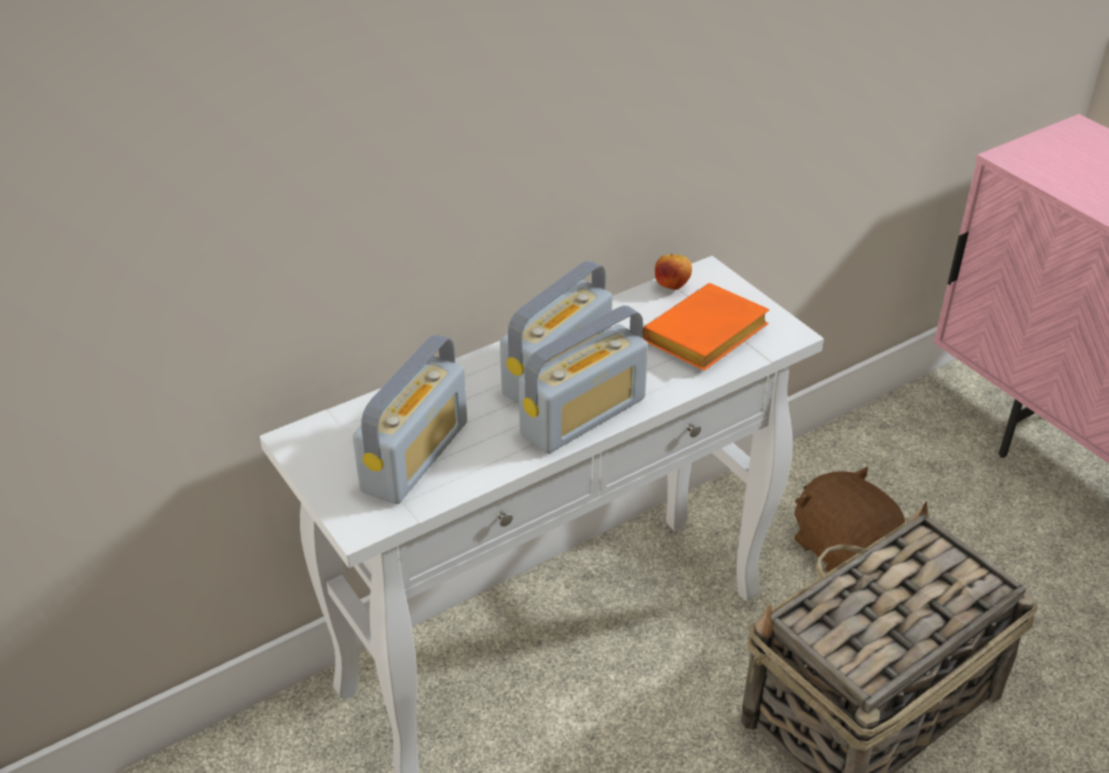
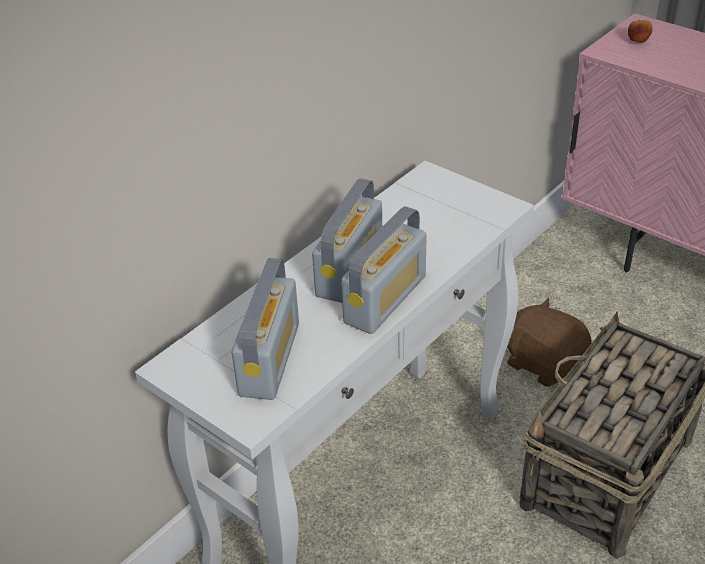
camera: 15 degrees left, 0 degrees up
orange book [642,283,769,371] -> none
apple [655,254,692,290] -> apple moved to [628,19,653,43]

